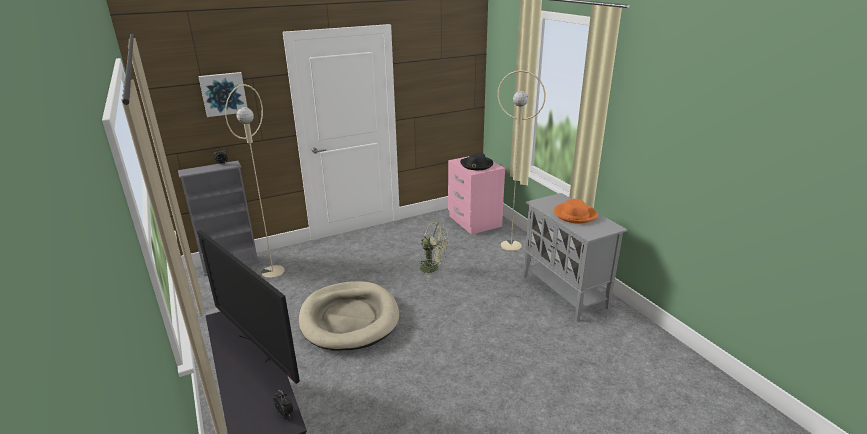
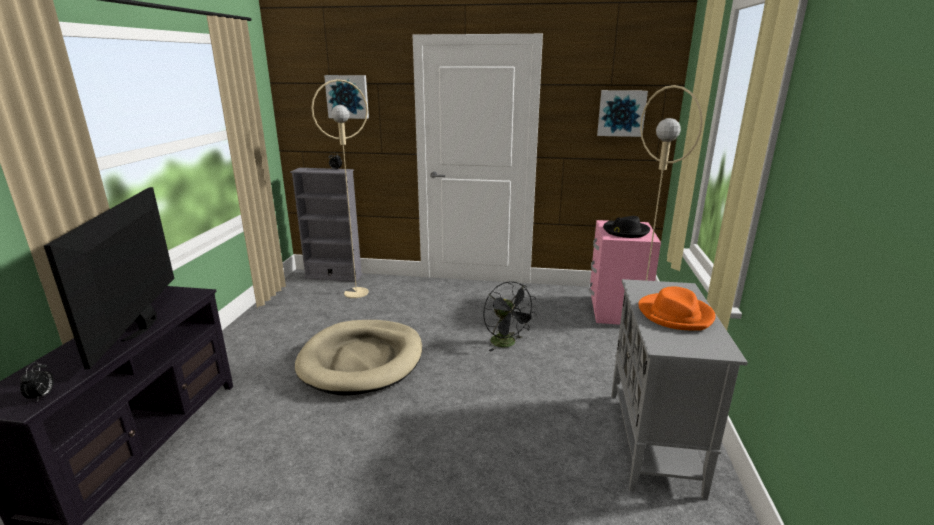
camera: 35 degrees right, 5 degrees down
green fan [417,222,449,278] -> black fan [483,281,537,351]
none -> picture [597,90,648,137]

